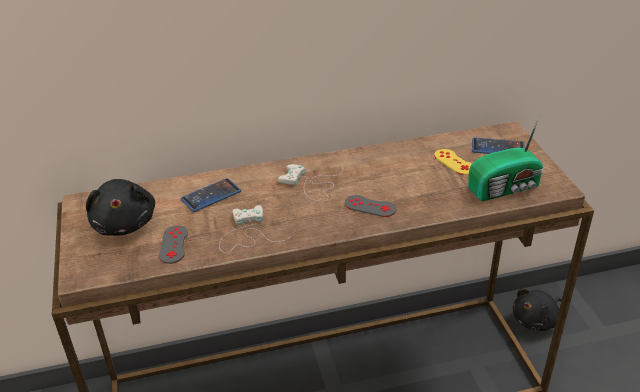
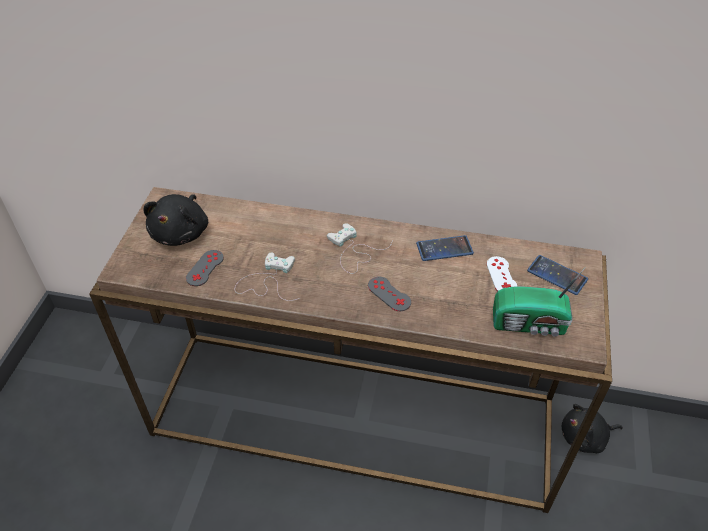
camera: 25 degrees right, 10 degrees up
phone [181,178,241,212] -> phone moved to [416,235,474,261]
yellow game controller [434,149,472,175] -> white game controller [487,256,517,291]

